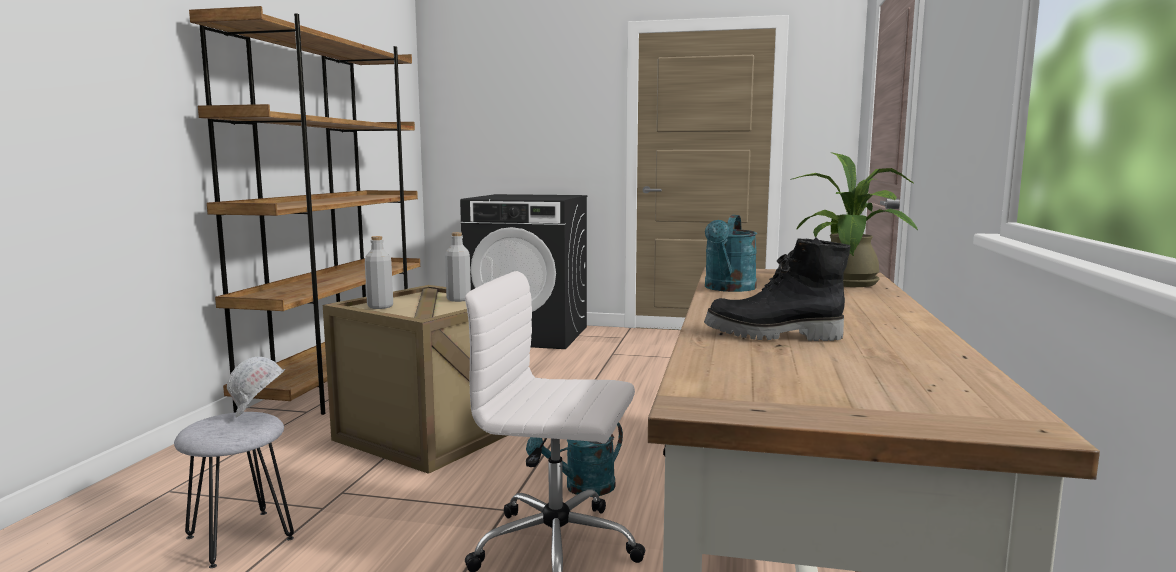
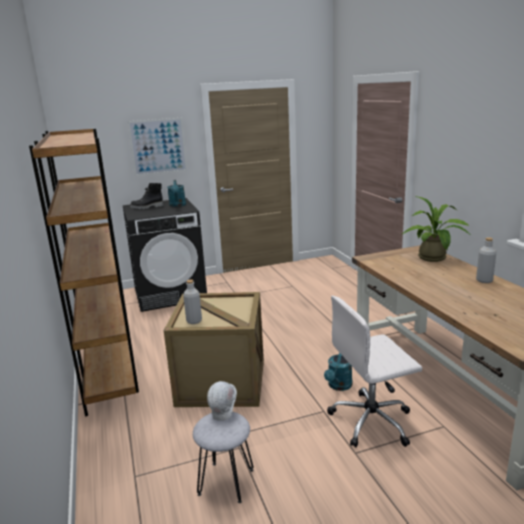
camera: 30 degrees left, 10 degrees up
grey bottle [445,232,471,302] -> grey bottle moved to [476,237,496,283]
black boot [704,238,850,341] -> black boot moved to [130,183,164,209]
turquoise watering can [705,215,757,292] -> turquoise watering can moved to [167,180,186,207]
none -> picture [128,118,187,176]

